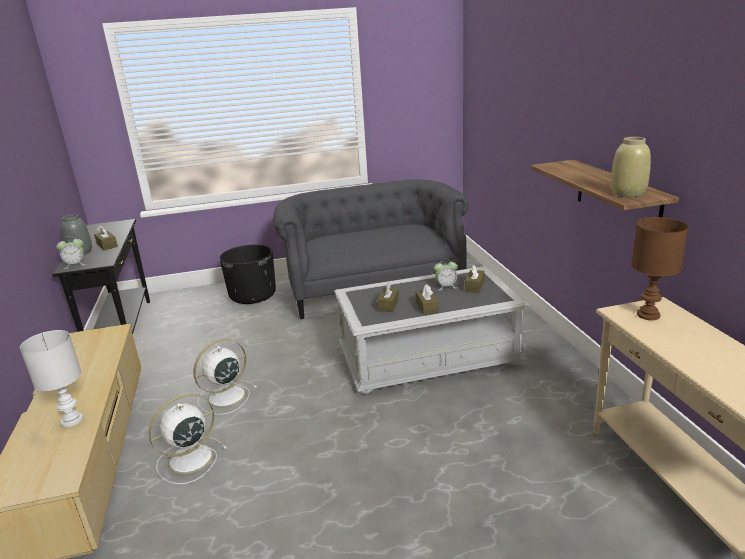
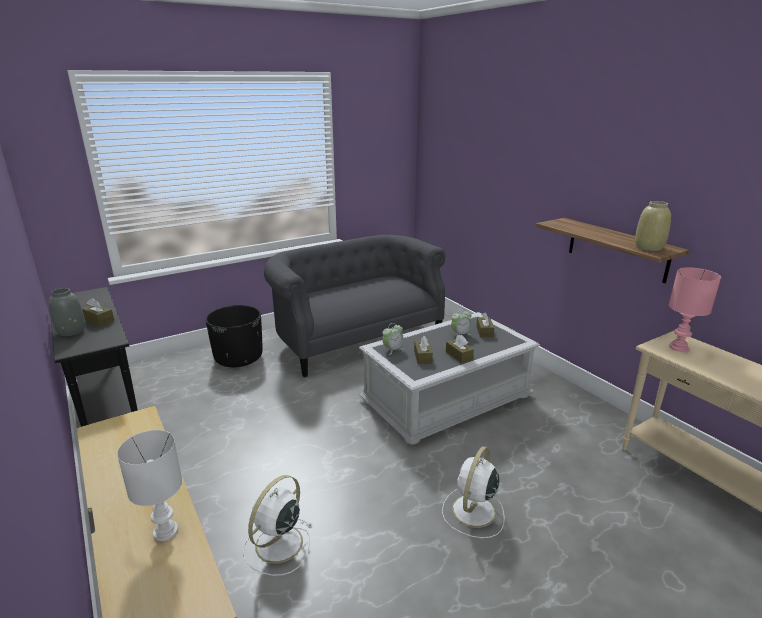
camera: 20 degrees left, 0 degrees up
alarm clock [56,236,85,269] -> alarm clock moved to [382,323,403,355]
white fan [193,339,257,415] -> white fan moved to [442,446,505,538]
brown table lamp [631,217,689,320] -> pink table lamp [669,267,721,352]

